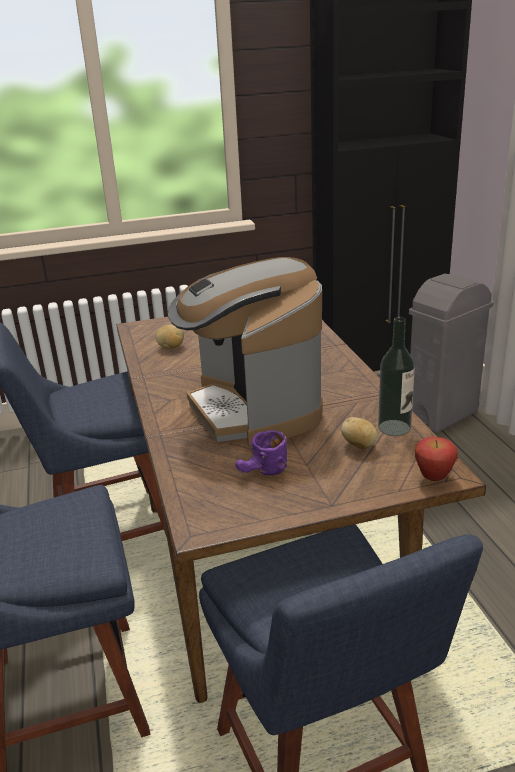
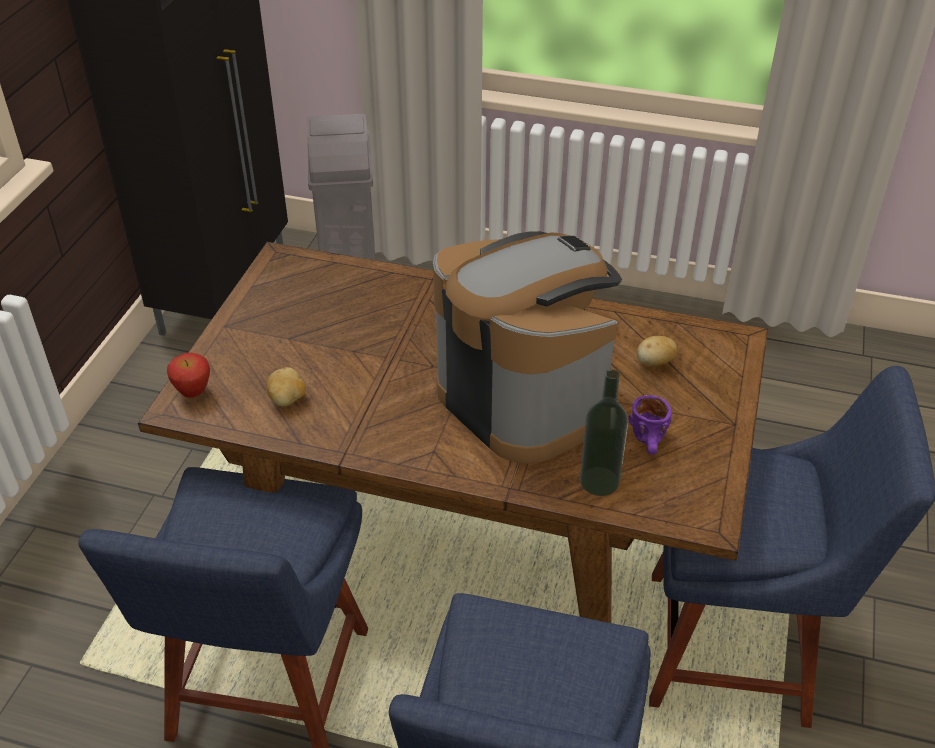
camera: 60 degrees left, 15 degrees up
coffee machine [168,257,322,448] -> coffee machine turned 135 degrees counterclockwise [433,231,622,464]
bottle [378,317,415,436] -> bottle moved to [580,369,628,496]
apple [415,437,458,481] -> apple moved to [167,353,210,398]

